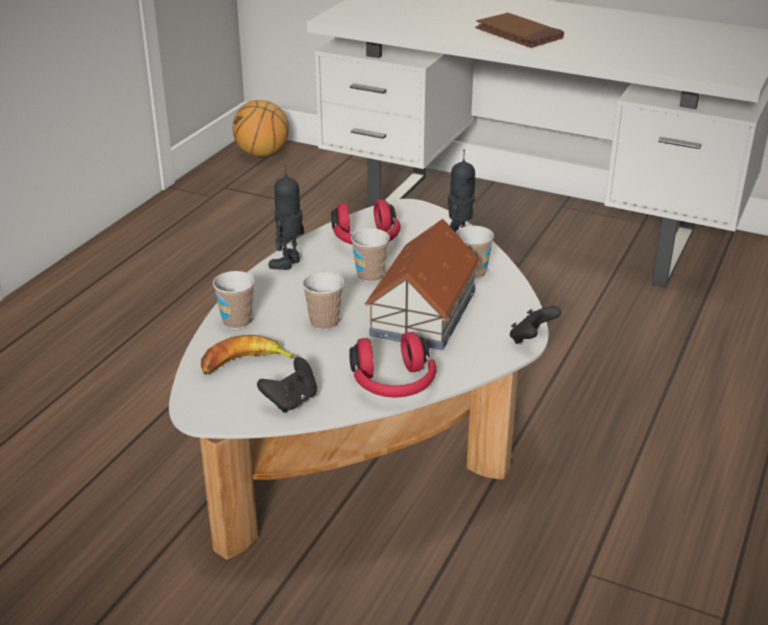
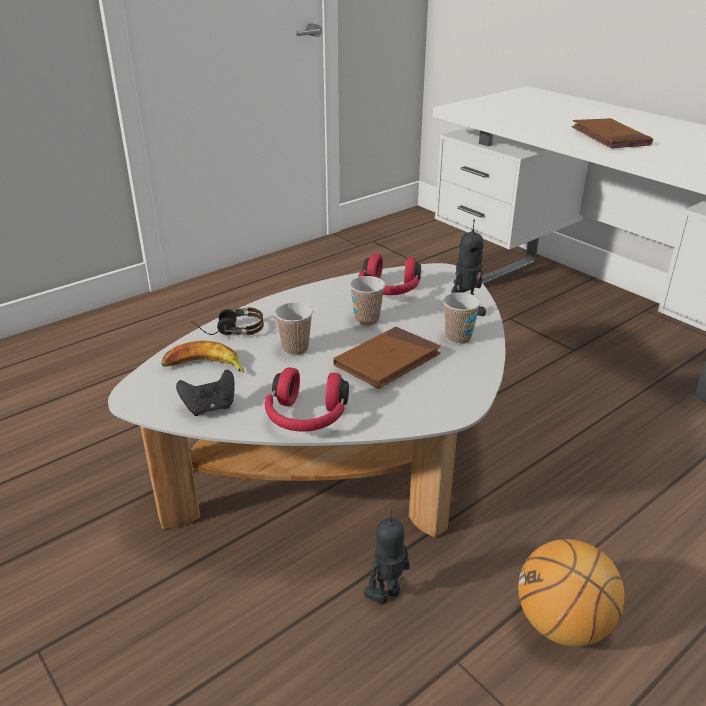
camera: 25 degrees right, 0 degrees up
cup [213,271,255,329] -> headphones [190,308,264,335]
basketball [232,100,289,157] -> basketball moved to [518,539,625,647]
toy robot [268,164,304,270] -> toy robot moved to [364,510,409,604]
toy house [365,219,480,350] -> brown book [333,326,441,389]
black game controller [510,306,561,344] -> none

